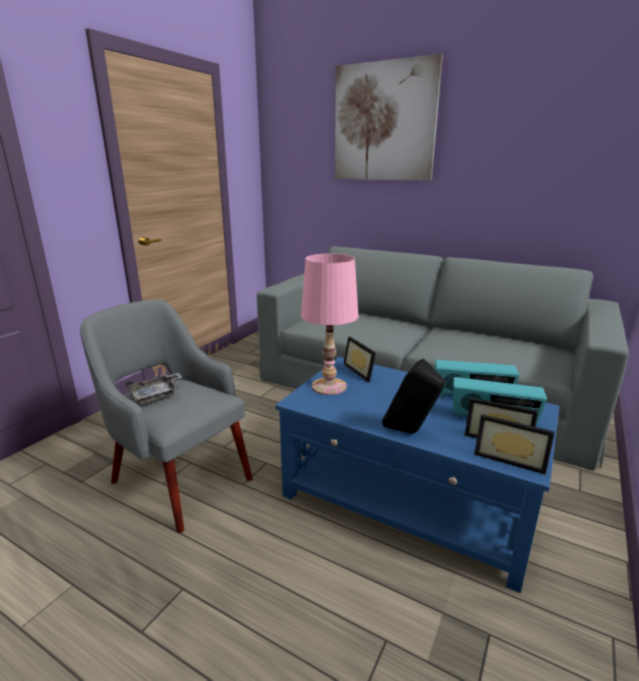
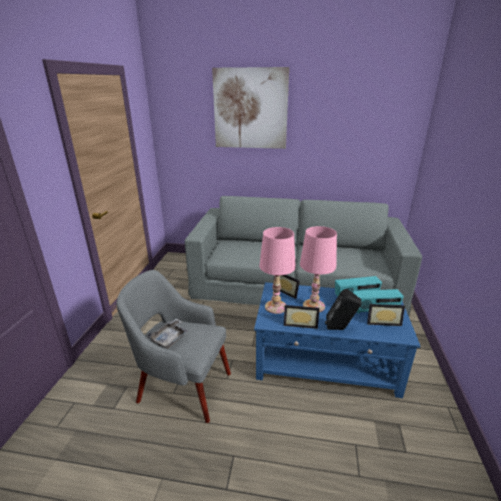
camera: 20 degrees left, 5 degrees up
picture frame [474,414,555,475] -> picture frame moved to [284,305,320,329]
none -> pink table lamp [300,226,337,312]

